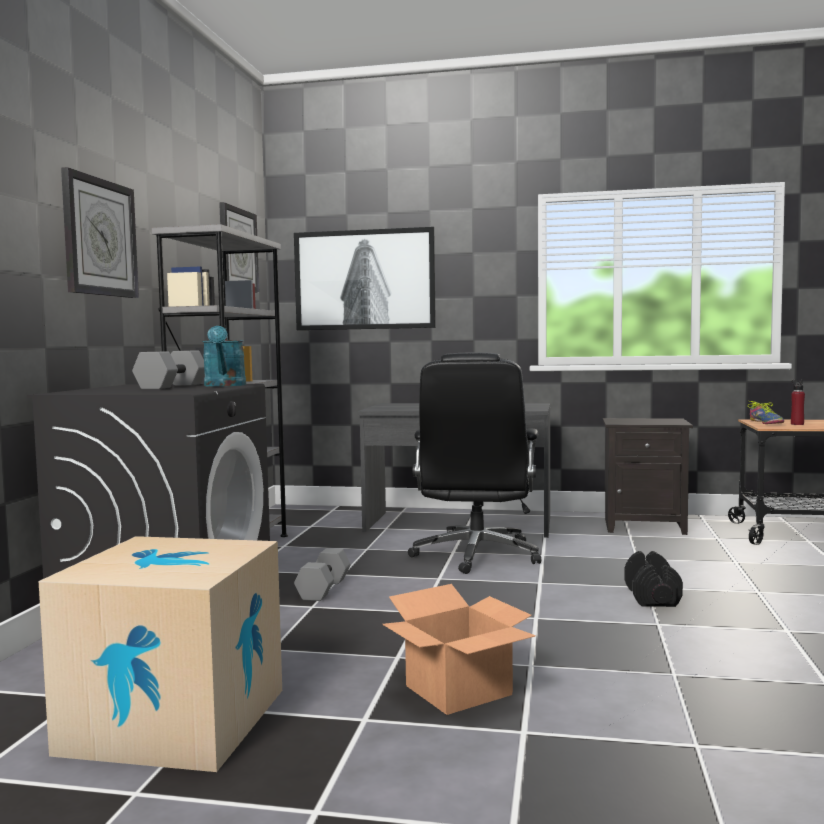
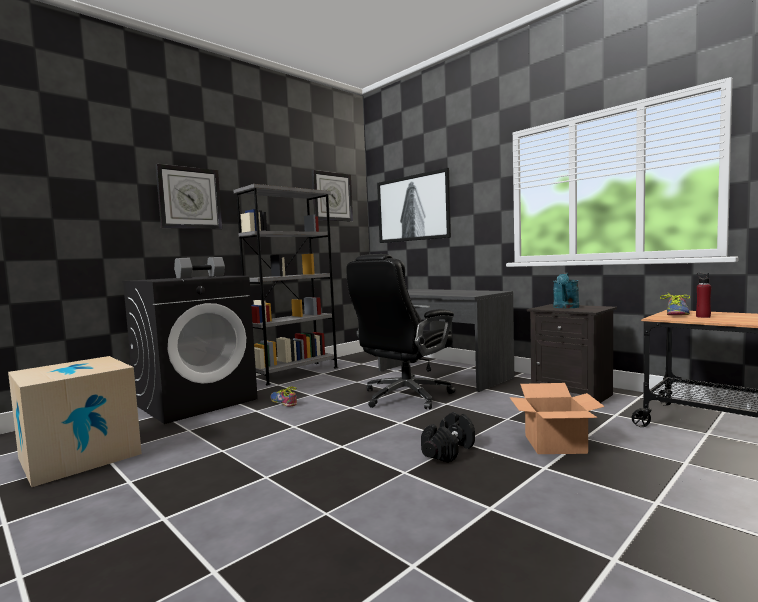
camera: 35 degrees right, 0 degrees up
turquoise watering can [203,326,246,387] -> turquoise watering can moved to [553,273,579,308]
grey dumbbell [294,548,351,601] -> shoe [271,387,297,407]
cardboard box [382,584,536,715] -> cardboard box moved to [509,383,605,454]

